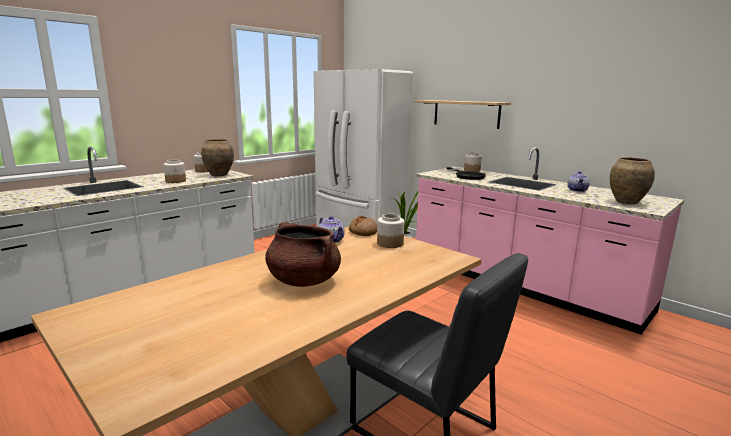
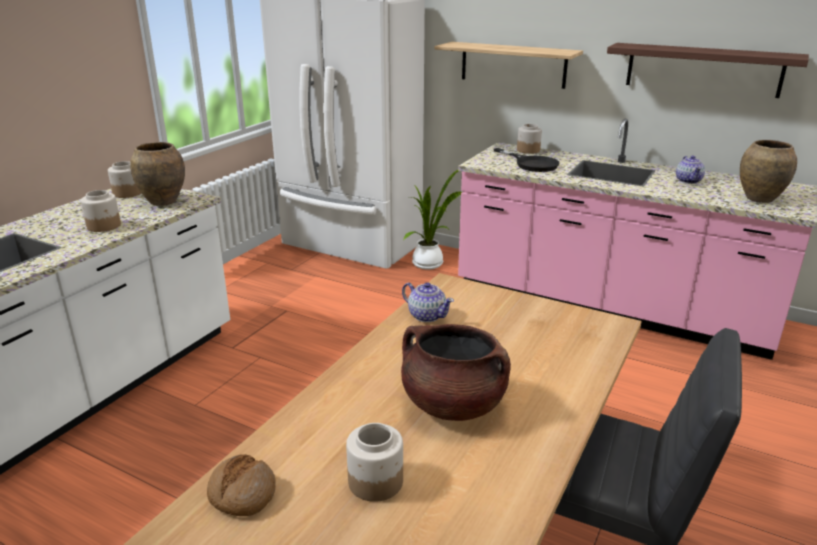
camera: 15 degrees left, 10 degrees up
bread [349,216,377,236] -> bread moved to [207,455,276,516]
jar [377,214,404,248] -> jar moved to [346,423,403,502]
none -> shelf [607,43,809,98]

